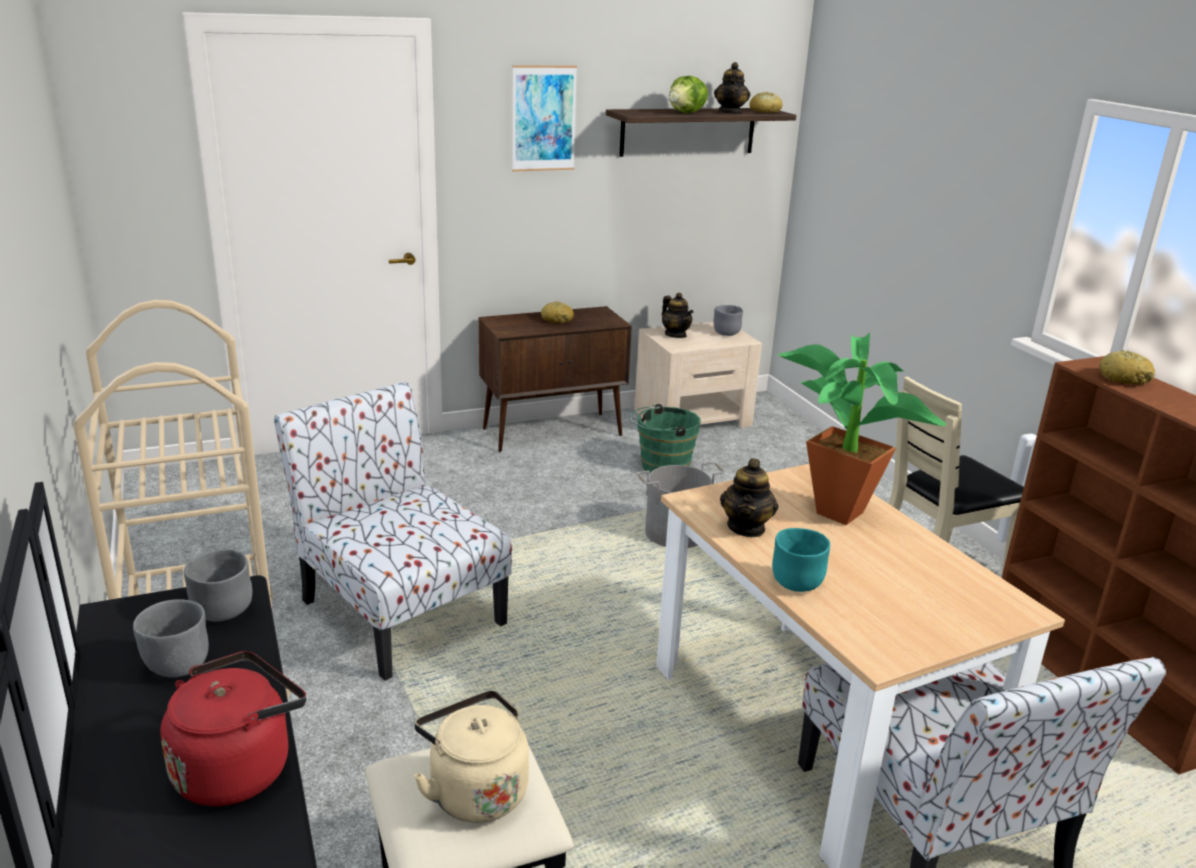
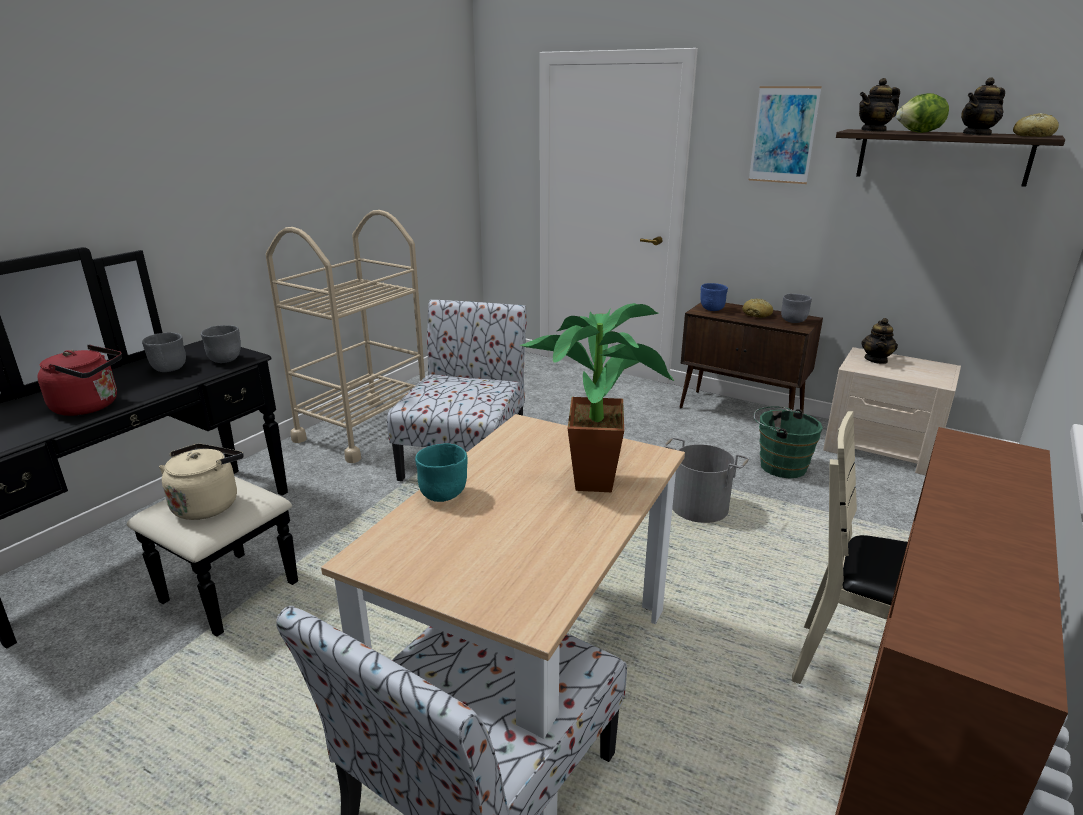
camera: 55 degrees right, 0 degrees up
grey bowl [714,305,743,336] -> grey bowl moved to [781,294,812,323]
teapot [720,458,778,537] -> teapot moved to [859,78,900,132]
bread [1099,350,1155,385] -> none
none -> blue bowl [700,283,728,311]

